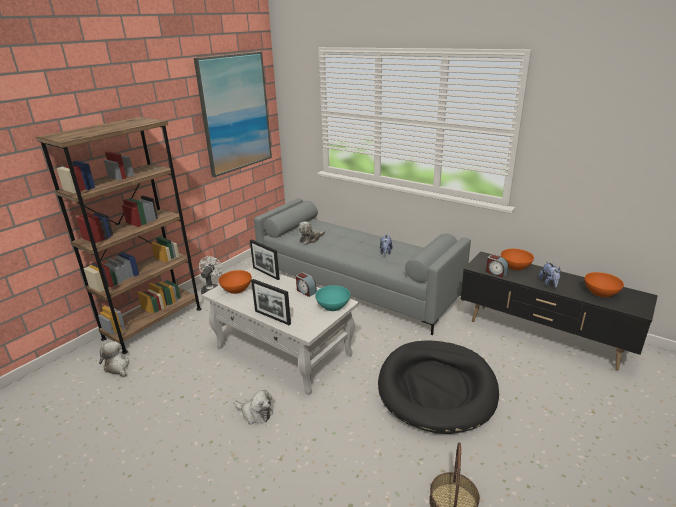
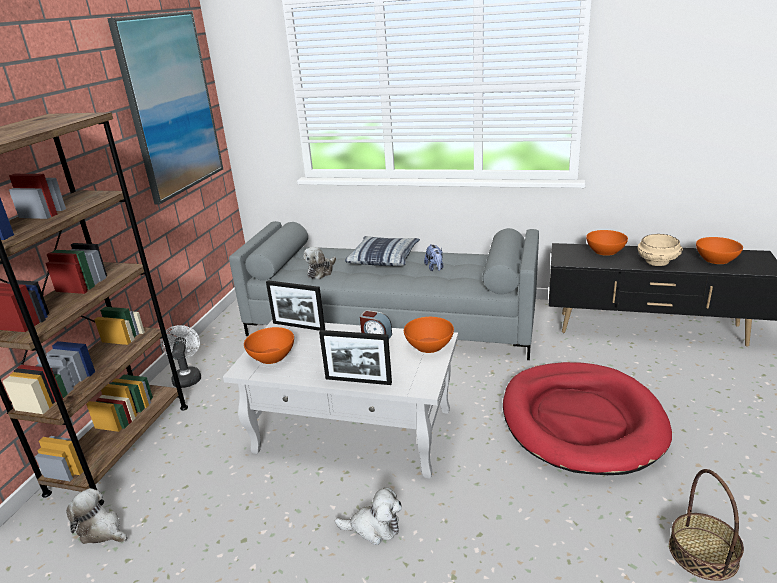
camera: 20 degrees left, 0 degrees up
turquoise bowl [315,285,350,311] -> orange bowl [404,317,454,353]
black dog bed [378,340,499,434] -> red dog bed [503,362,672,475]
alarm clock [486,255,508,278] -> none
plush toy [539,261,560,288] -> beige bowl [638,234,683,266]
none -> pillow [345,236,420,266]

